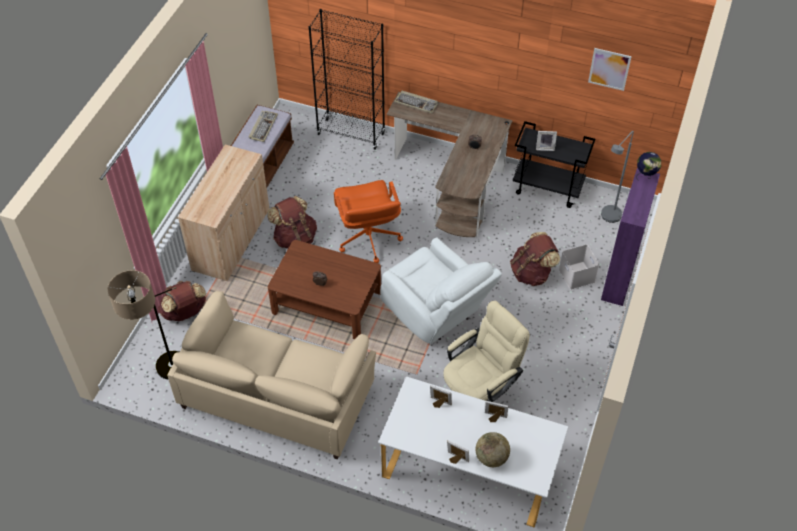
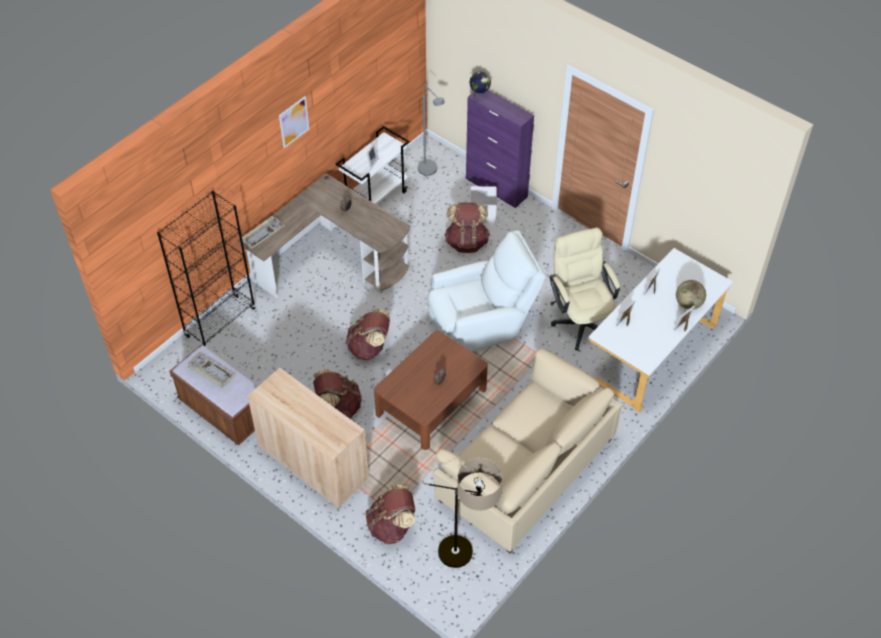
camera: 70 degrees left, 0 degrees up
orange office chair [334,180,403,263] -> brown backpack [346,309,390,360]
black cart [513,121,595,208] -> white cart [336,126,410,205]
picture [588,48,632,91] -> picture moved to [279,96,309,148]

